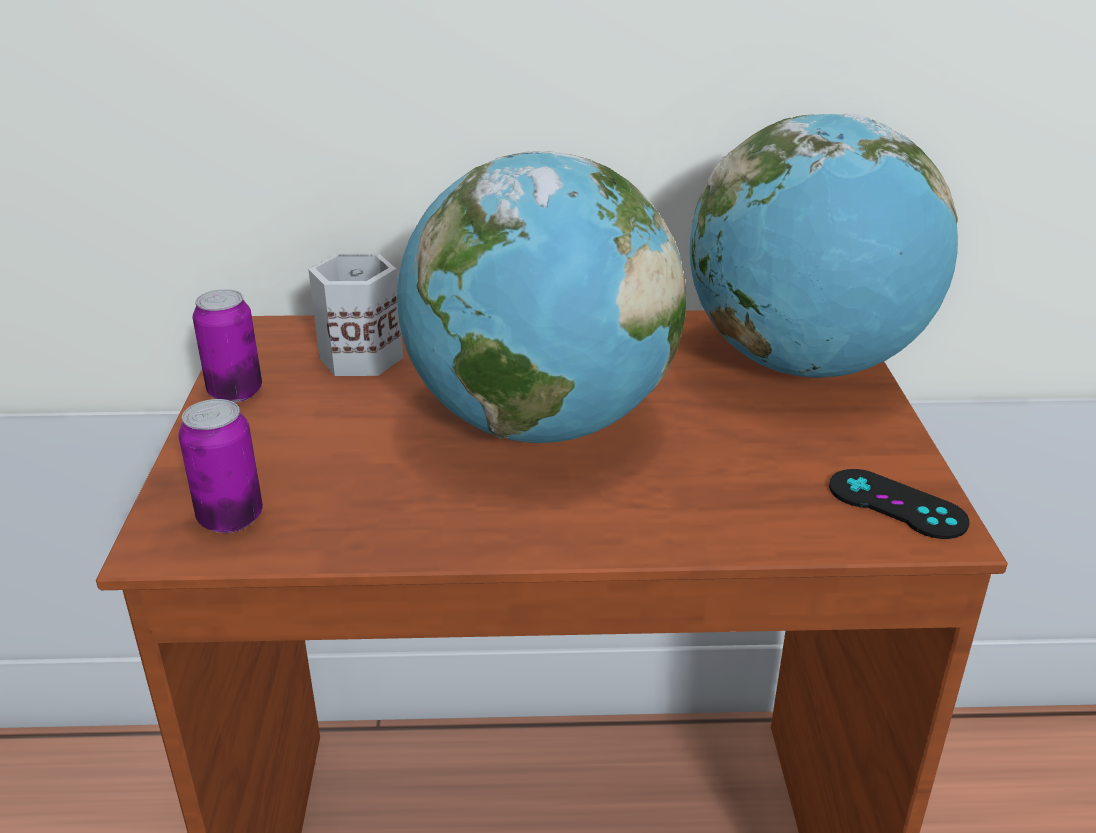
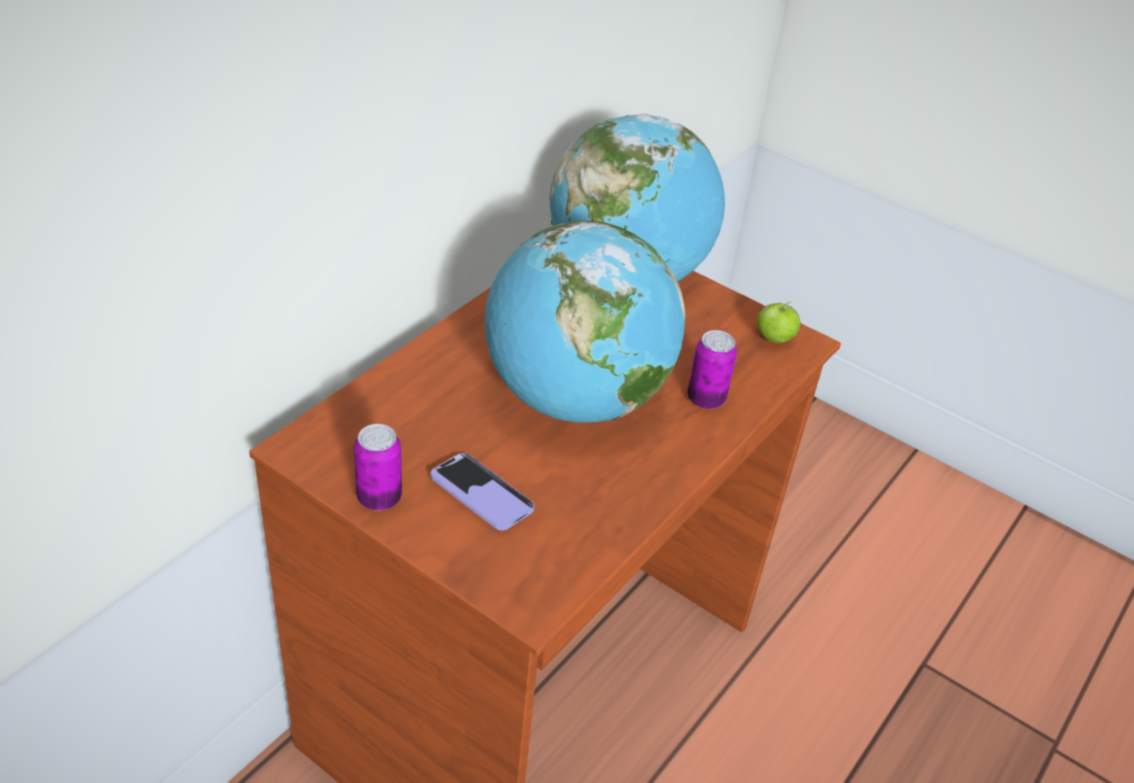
camera: 55 degrees left, 10 degrees up
can [179,399,263,533] -> can moved to [687,330,737,409]
white mug [308,254,403,376] -> none
black game controller [829,469,969,539] -> apple [757,302,800,343]
none -> phone [430,453,534,530]

